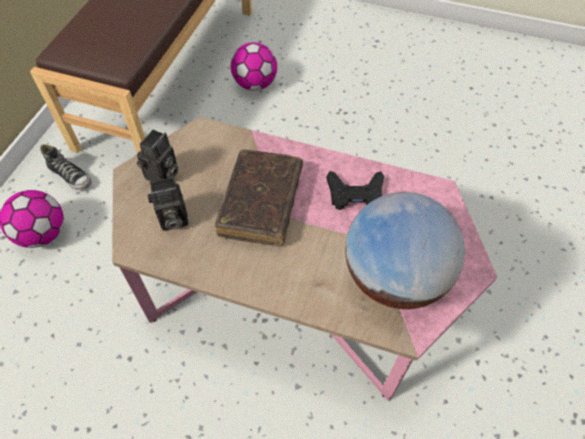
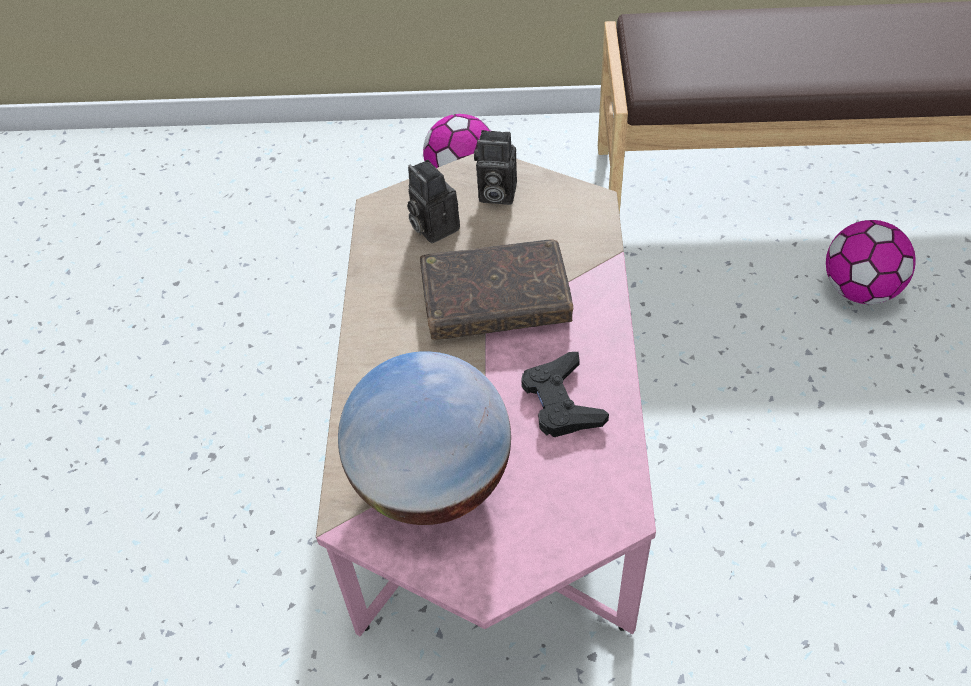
camera: 75 degrees right, 5 degrees down
shoe [40,145,92,190] -> none

